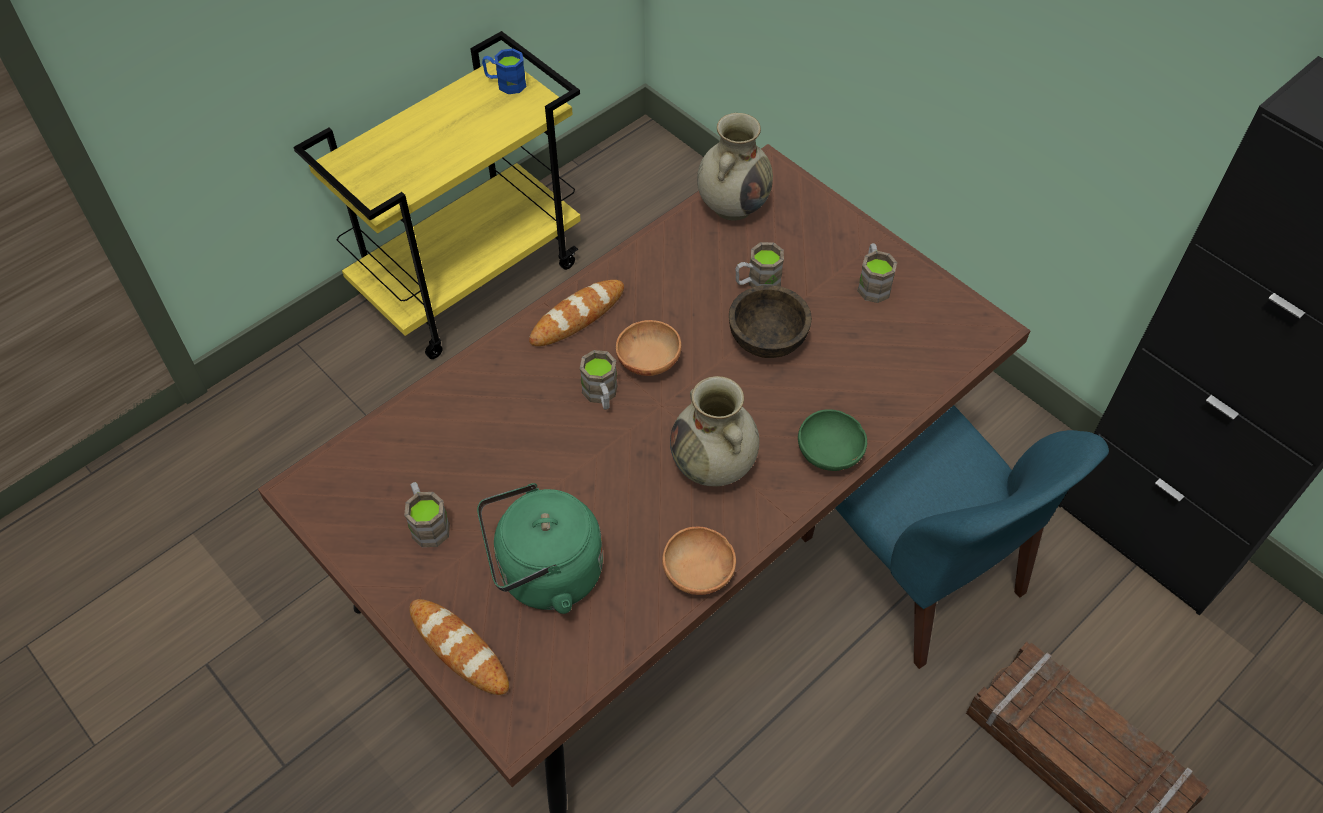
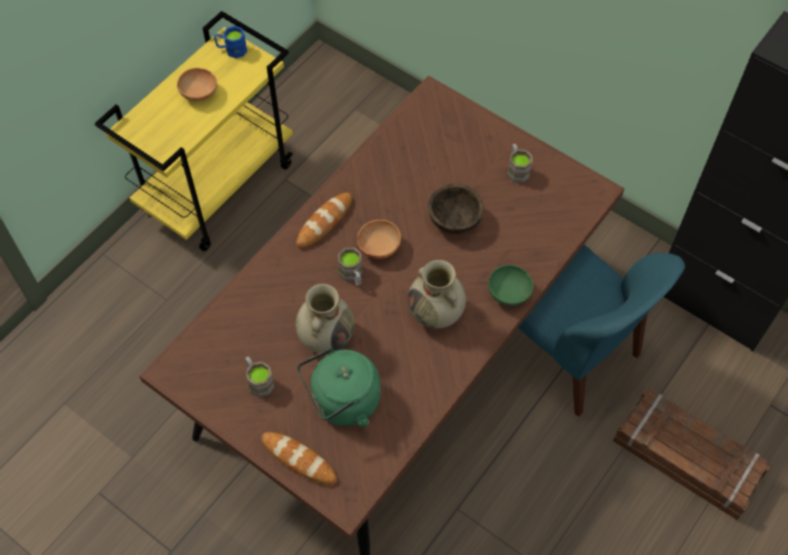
camera: 10 degrees left, 5 degrees up
brown bowl [662,527,736,595] -> brown bowl moved to [177,68,217,101]
beige vase [697,113,773,221] -> beige vase moved to [296,284,354,353]
brown mug [735,242,784,288] -> none

